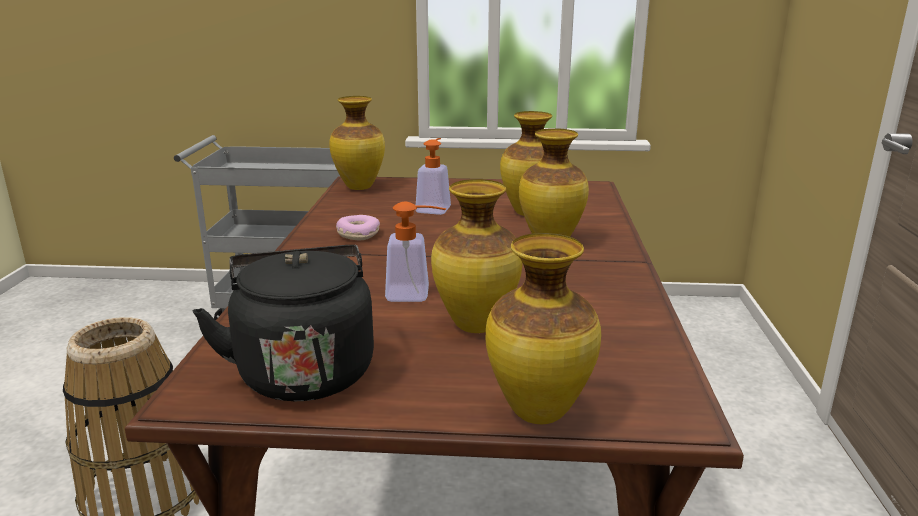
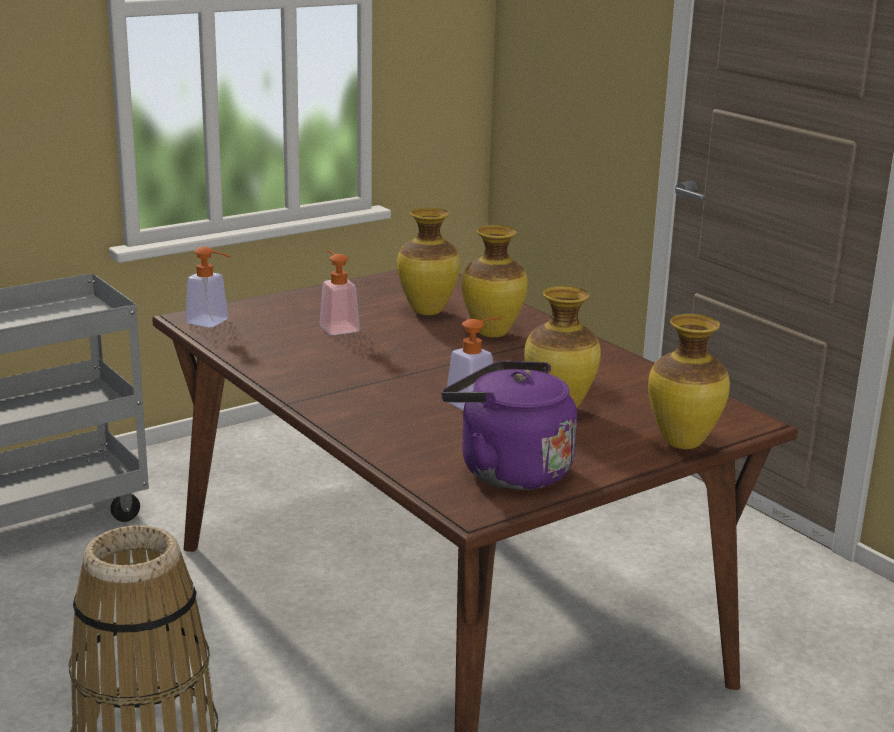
camera: 40 degrees left, 0 degrees up
black kettle [193,245,374,401] -> purple kettle [441,361,577,490]
vase [329,96,385,190] -> soap dispenser [185,247,232,327]
donut [336,215,380,240] -> none

